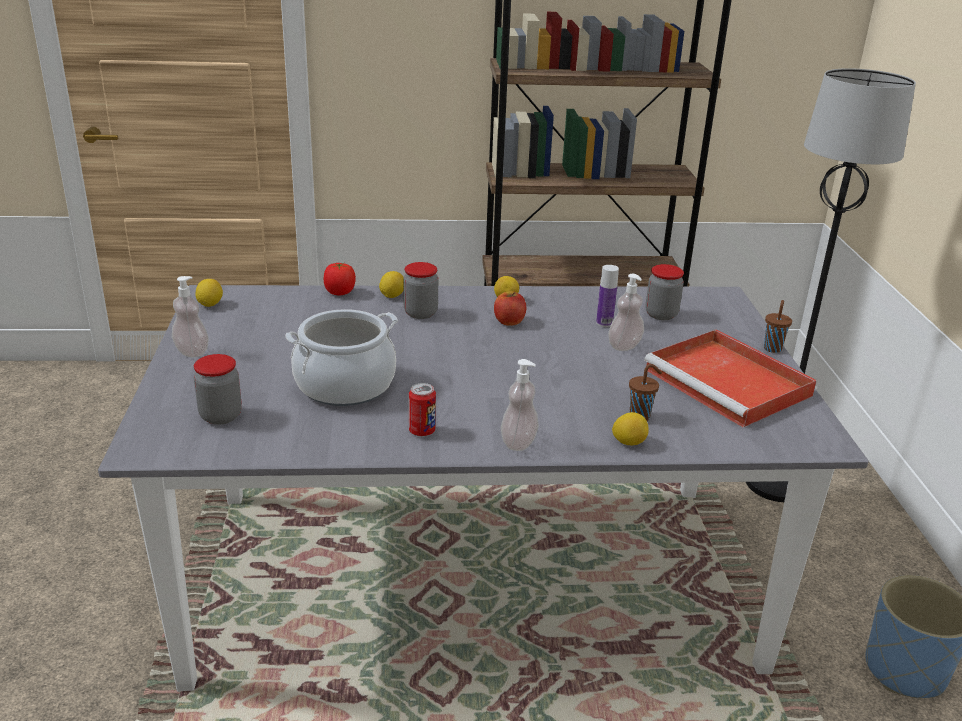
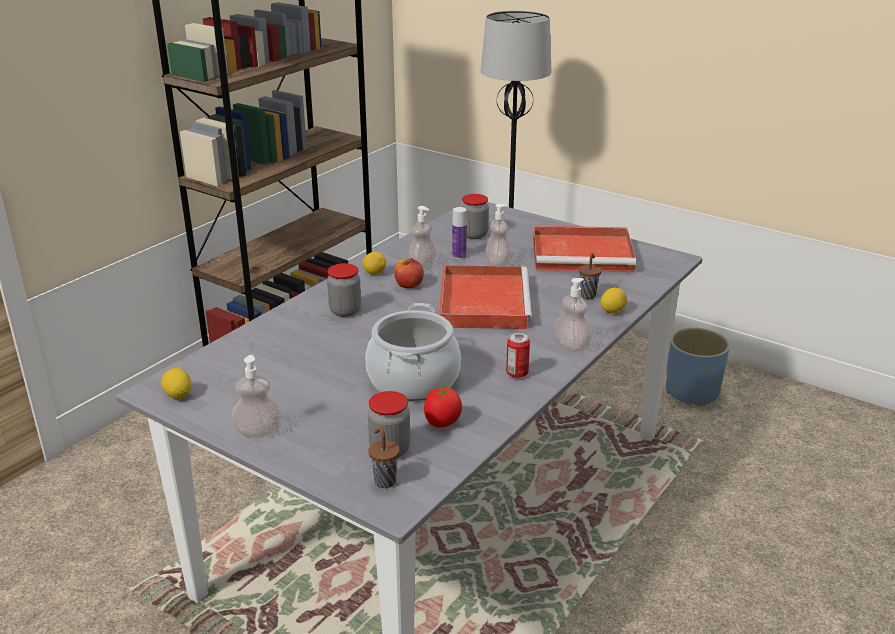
camera: 50 degrees left, 0 degrees up
tomato [324,263,356,295] -> tomato moved to [424,387,462,428]
lemon [379,271,404,298] -> none
brown cup [764,300,792,353] -> brown cup moved to [368,428,400,488]
none -> soap dispenser [408,206,436,269]
none -> red tray [439,265,532,329]

